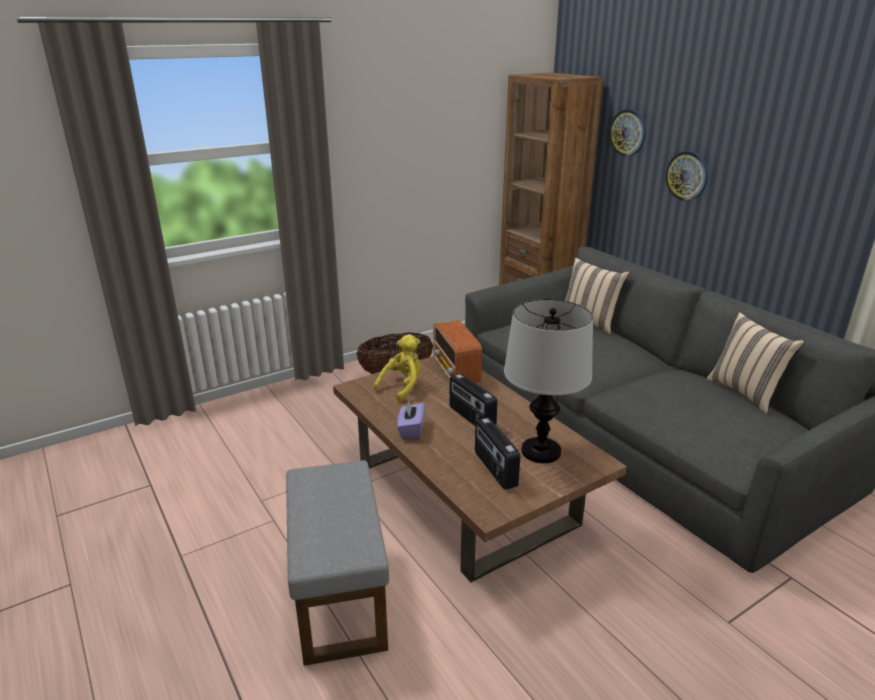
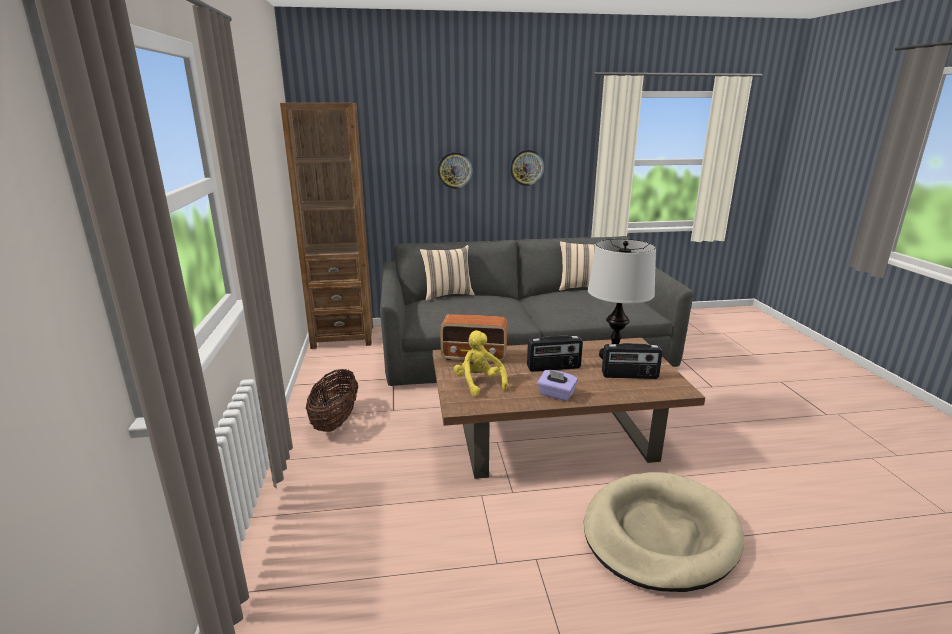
camera: 65 degrees left, 5 degrees down
grey ottoman [286,460,389,666] -> beige dog bed [584,472,744,592]
wall clock [609,109,646,156] -> wall clock moved to [510,150,545,186]

